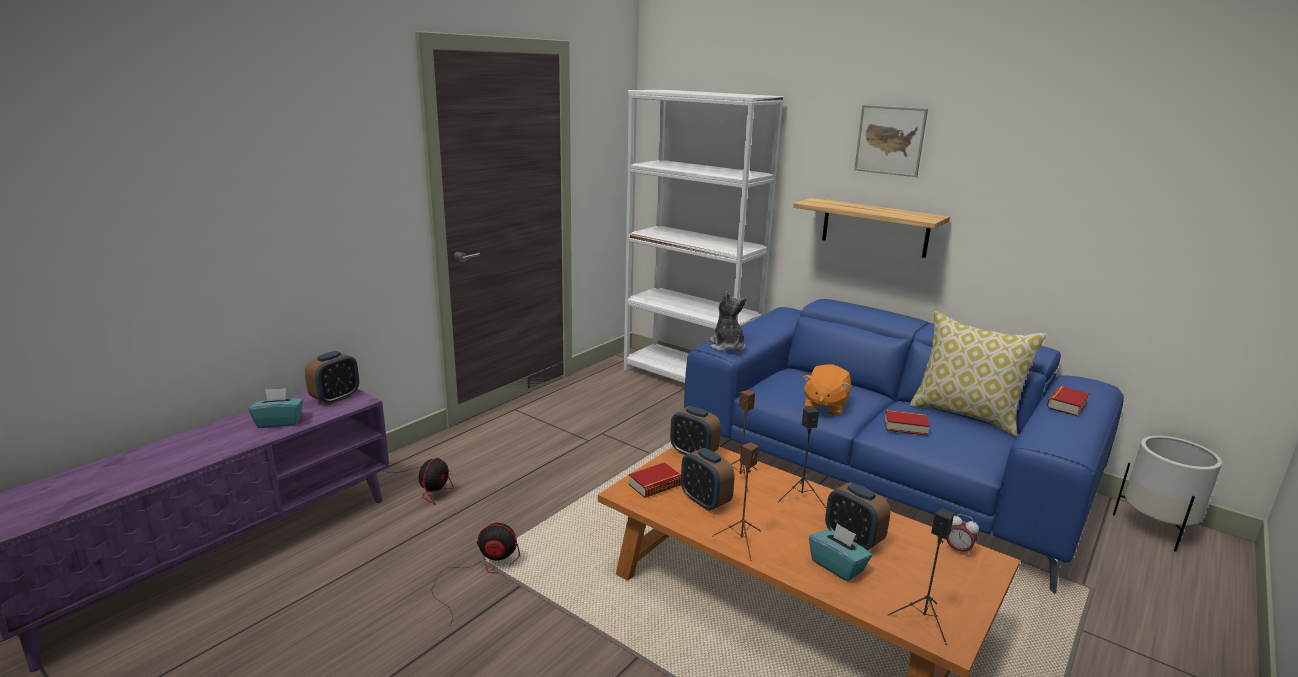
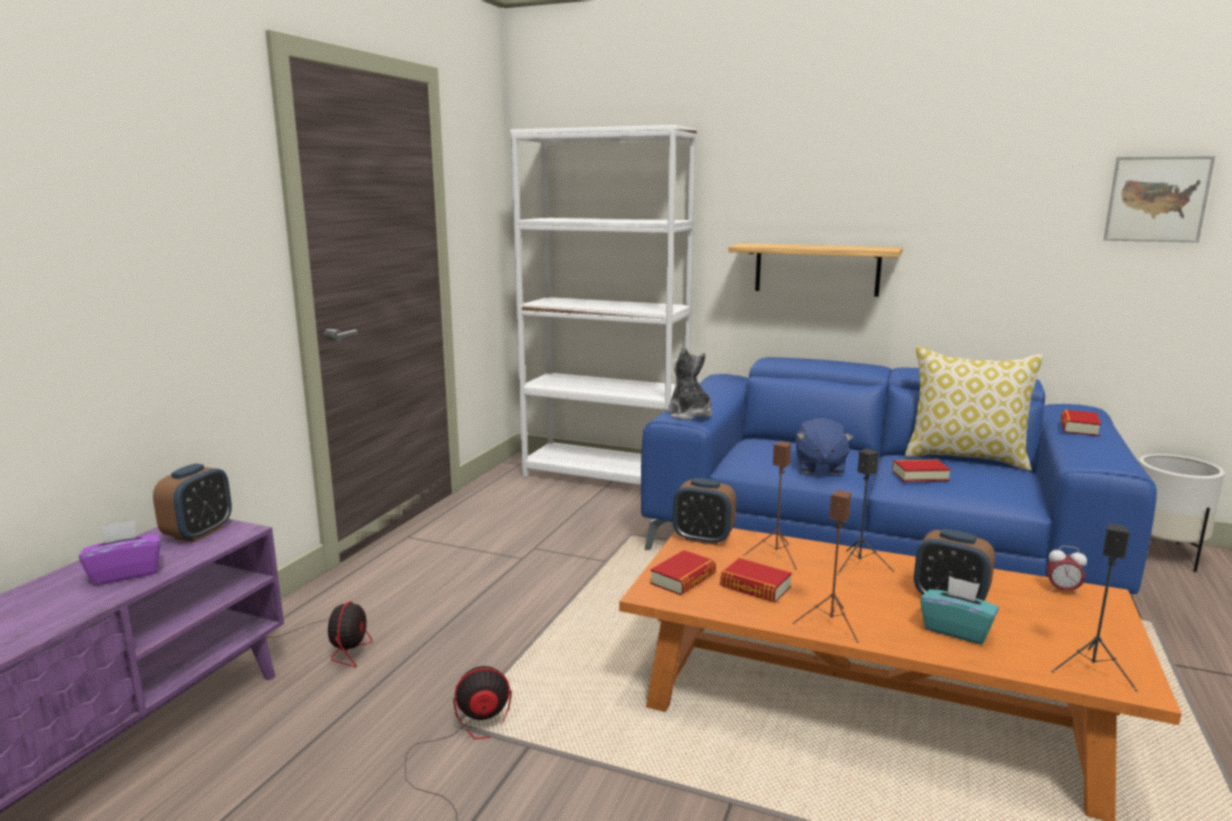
camera: 15 degrees left, 5 degrees down
turquoise tissue box [248,388,303,428] -> purple tissue box [79,520,160,585]
alarm clock [681,448,735,511] -> book [720,558,792,602]
orange plush toy [803,364,851,415] -> blue plush toy [796,418,854,475]
picture [854,105,928,177] -> picture moved to [1104,156,1215,243]

